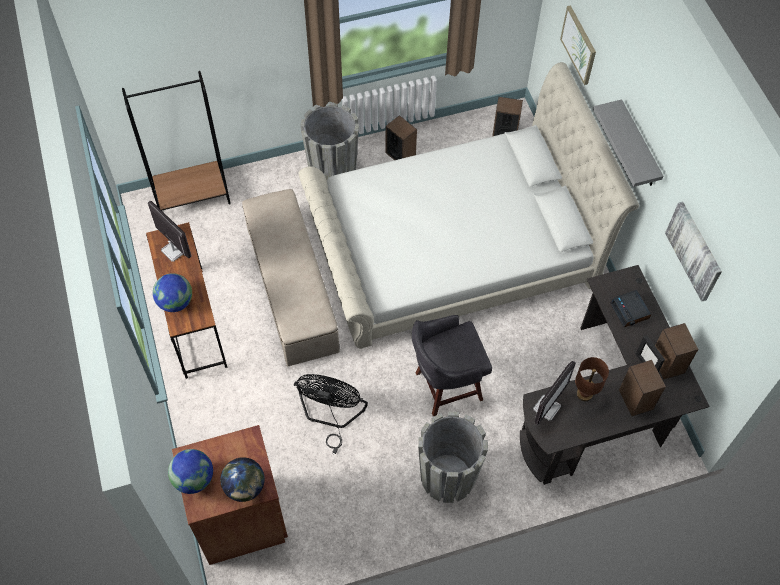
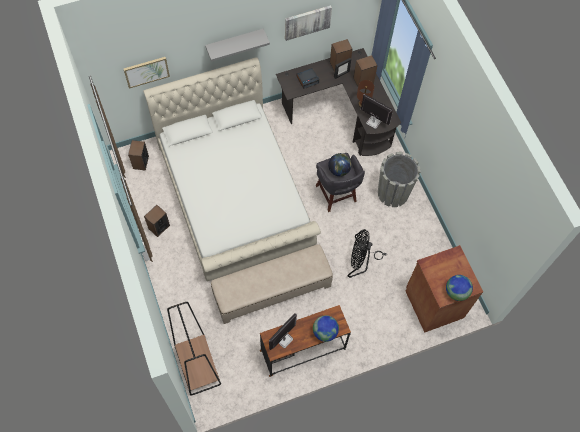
camera: 95 degrees left, 5 degrees up
globe [220,457,265,502] -> globe moved to [328,153,351,176]
grey planter [300,102,359,180] -> none

